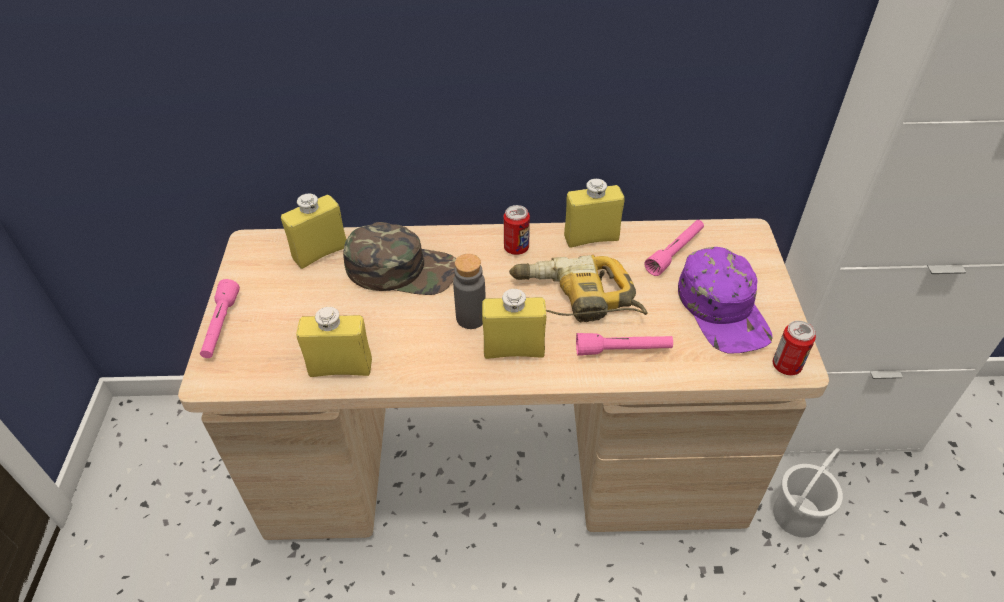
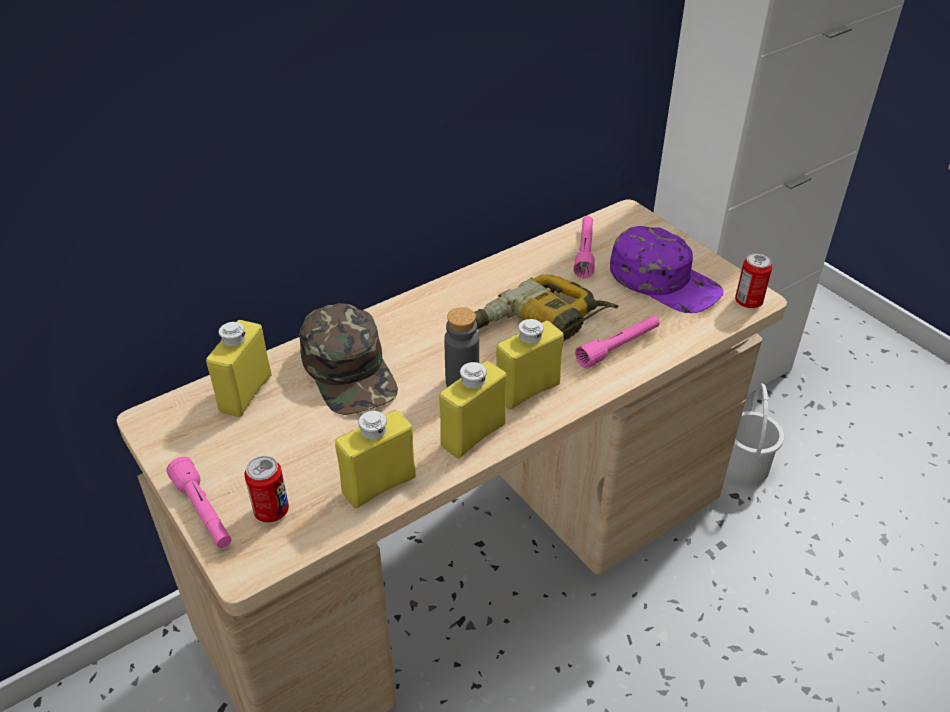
camera: 35 degrees left, 5 degrees down
green cap [343,222,456,295] -> green cap turned 90 degrees clockwise [299,303,398,415]
can [504,205,530,255] -> can moved to [244,456,289,522]
yellow bottle [564,179,624,248] -> yellow bottle moved to [439,361,507,458]

